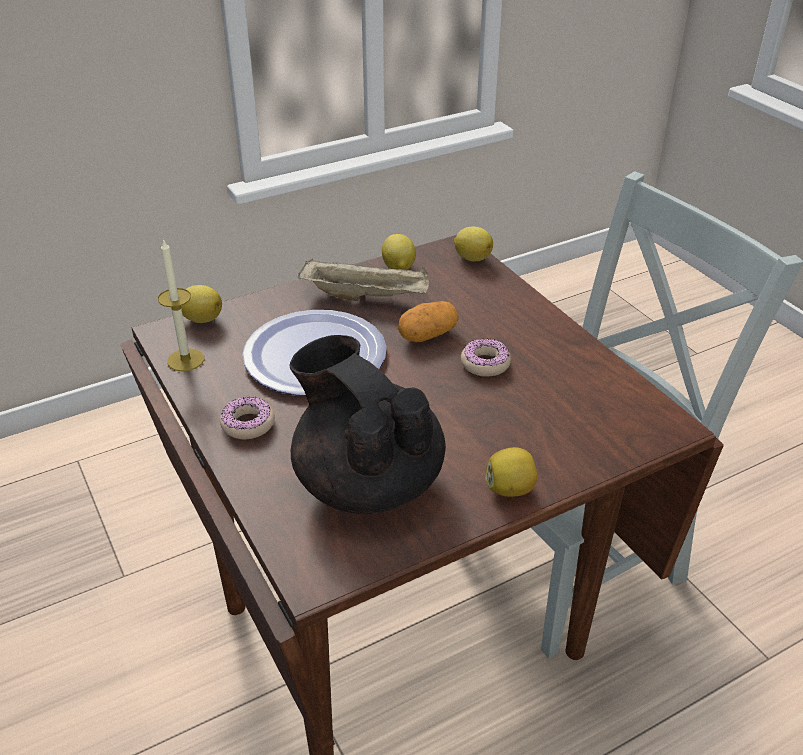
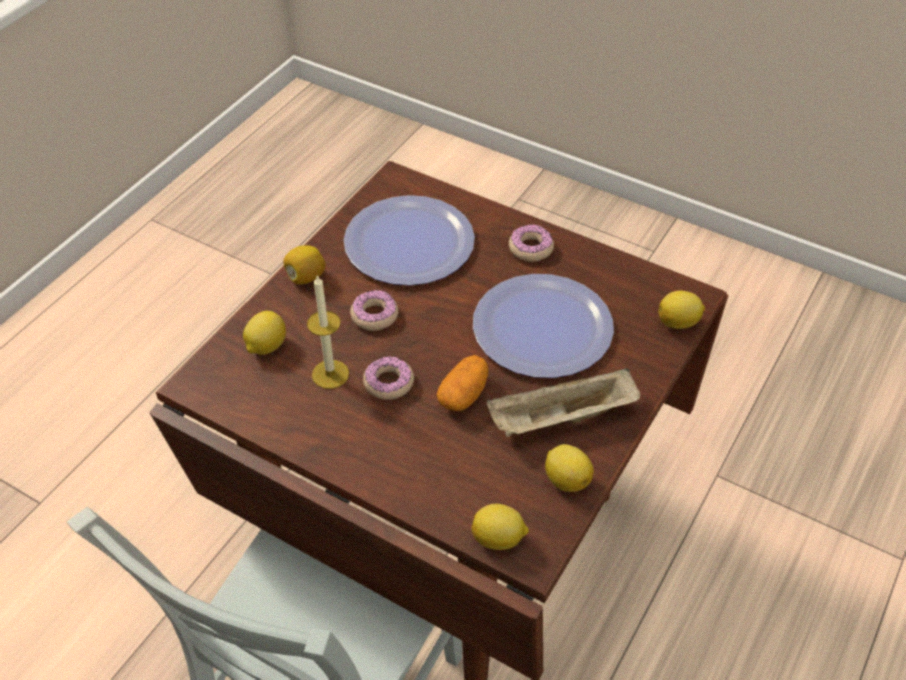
camera: 150 degrees right, 10 degrees up
candle [158,238,204,372] -> candle moved to [307,275,349,389]
black teapot [289,335,446,514] -> plate [344,195,475,285]
none -> lemon [243,311,286,355]
none -> donut [350,289,398,331]

